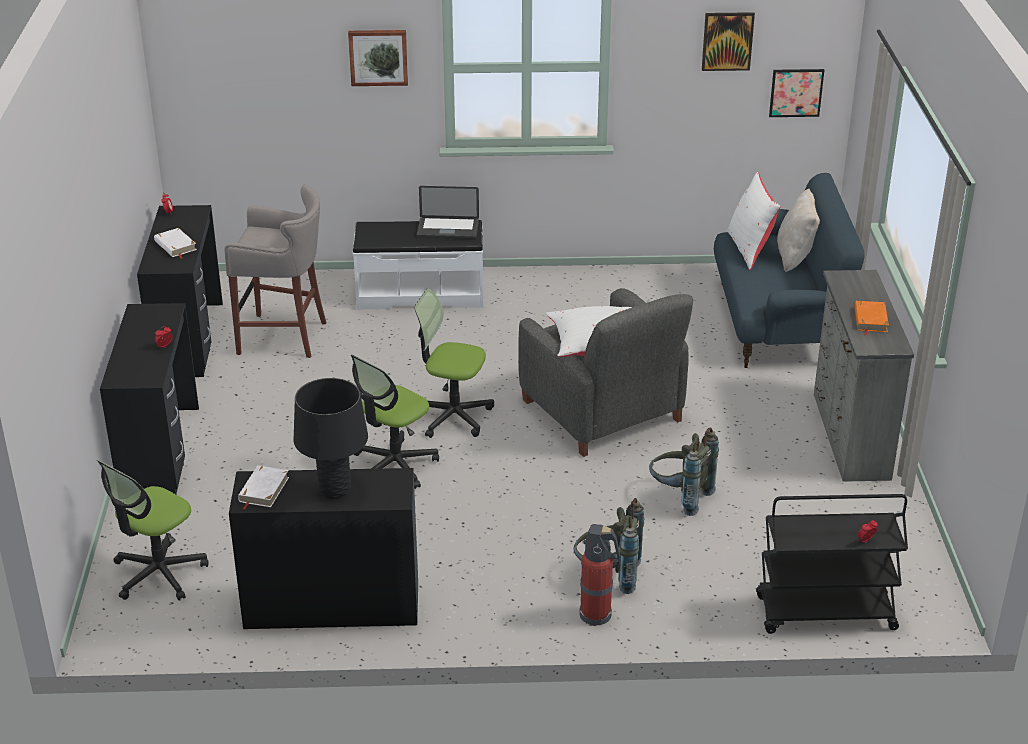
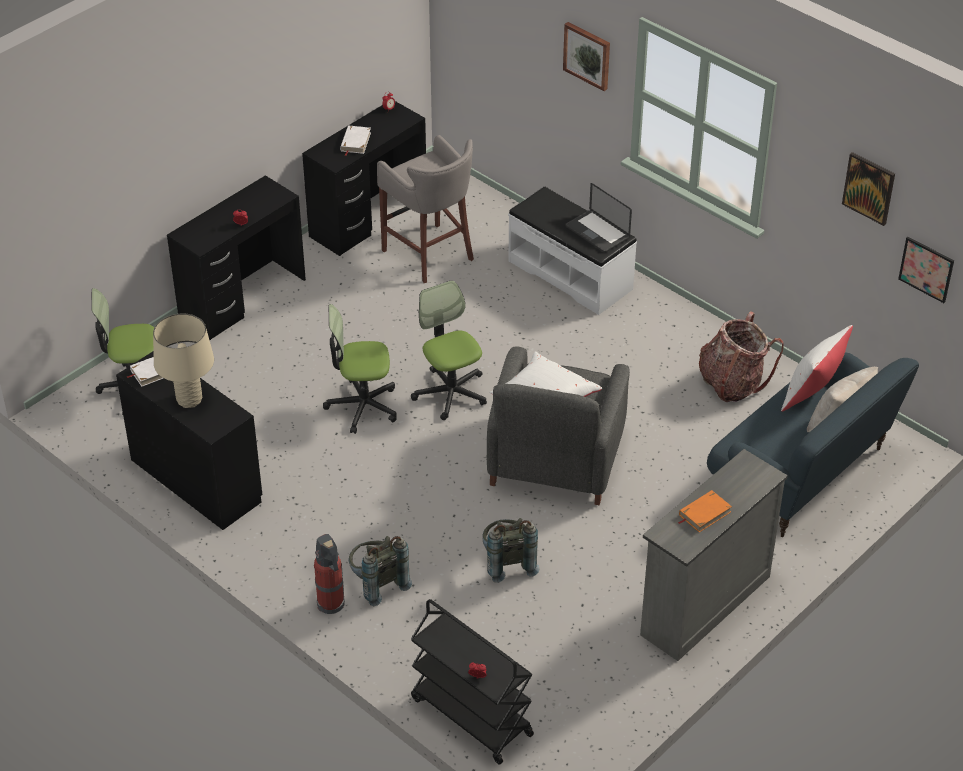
camera: 45 degrees right, 10 degrees up
black table lamp [294,378,368,499] -> beige table lamp [153,313,214,408]
none -> backpack [699,311,784,402]

